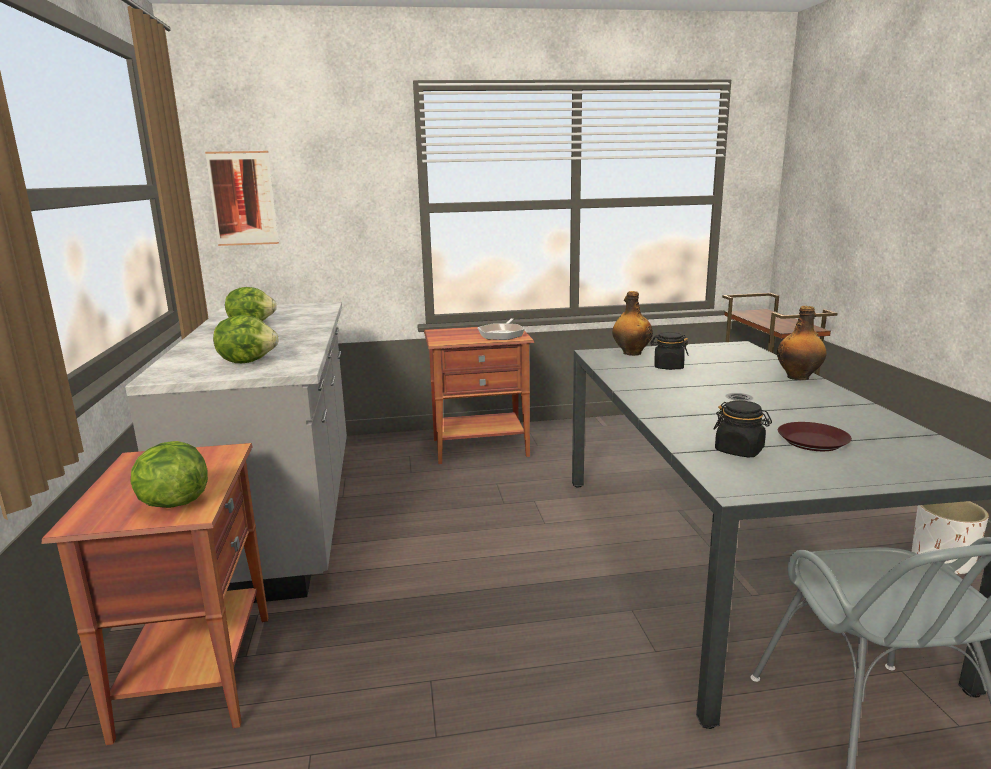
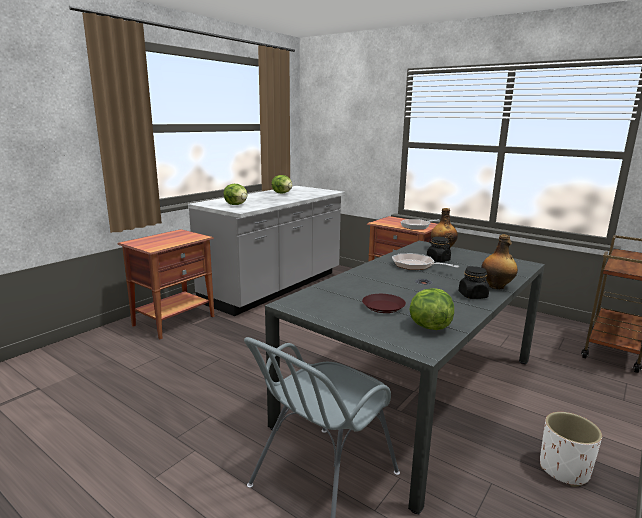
camera: 45 degrees right, 0 degrees up
lettuce [130,441,208,508] -> lettuce moved to [410,288,454,330]
picture [205,151,279,246] -> none
black jar [714,400,772,457] -> black jar moved to [459,266,489,299]
none -> frying pan [392,253,459,270]

